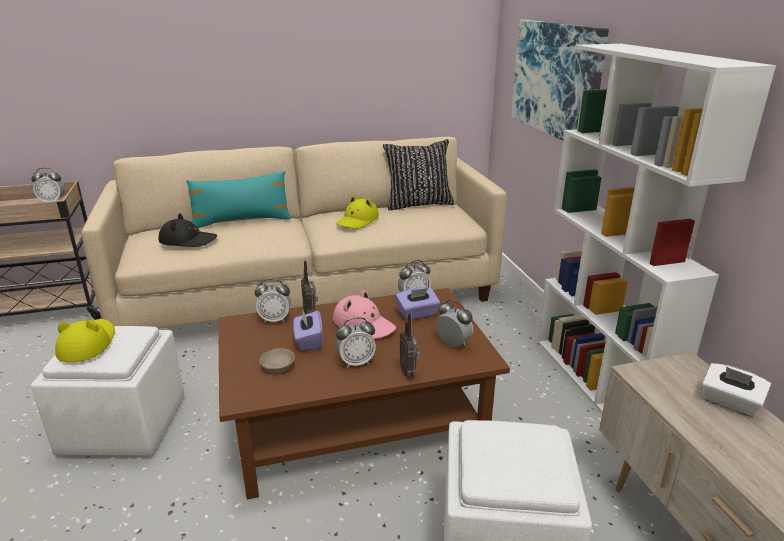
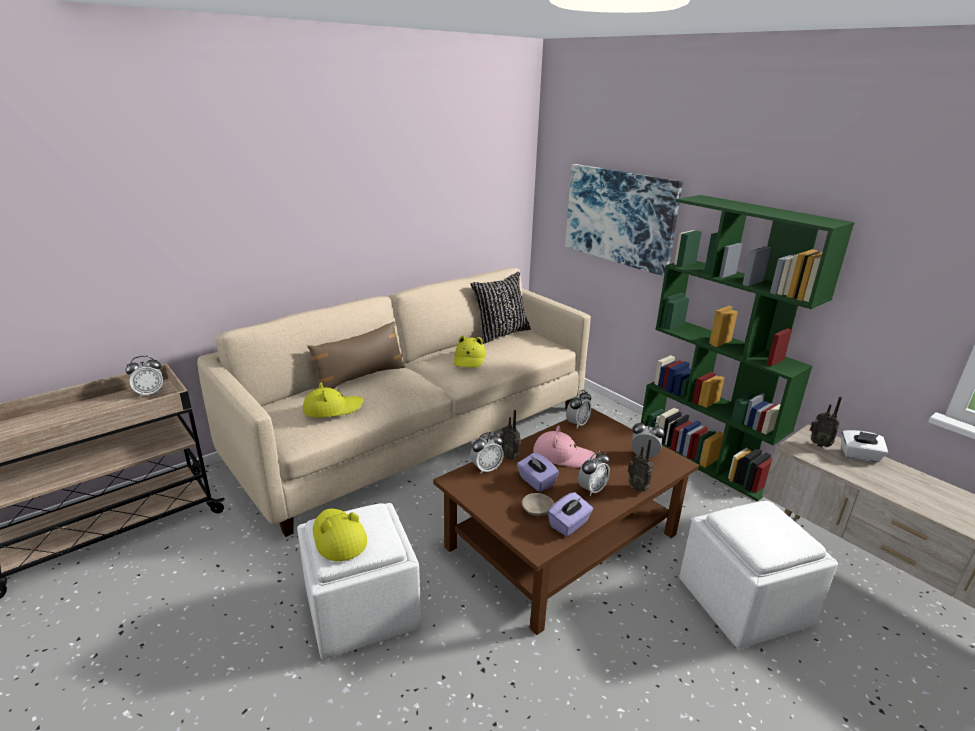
camera: 25 degrees left, 0 degrees up
black hat [159,213,218,247] -> yellow hat [303,382,363,418]
turquoise pillow [186,171,291,228] -> brown pillow [307,321,406,389]
purple tissue box [395,287,440,321] -> purple tissue box moved to [548,492,593,537]
white bookcase [537,44,776,413] -> green bookcase [641,195,855,501]
none -> radio [809,396,842,447]

